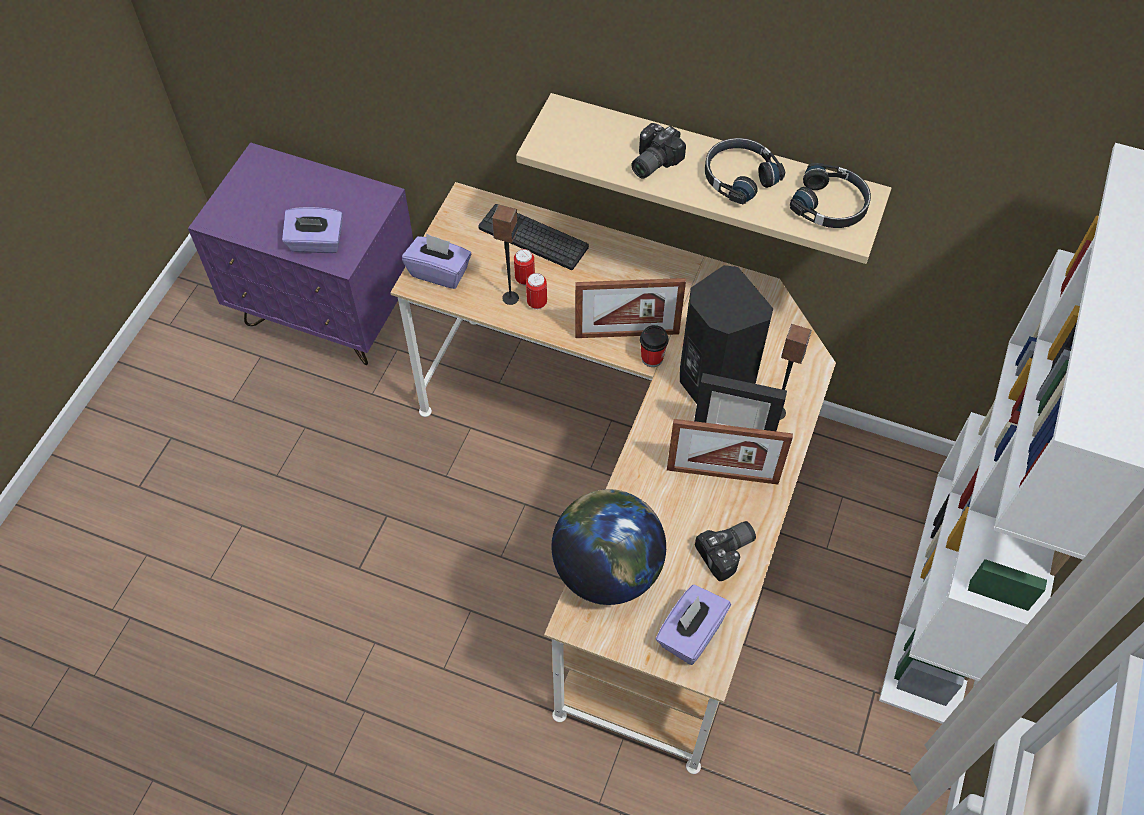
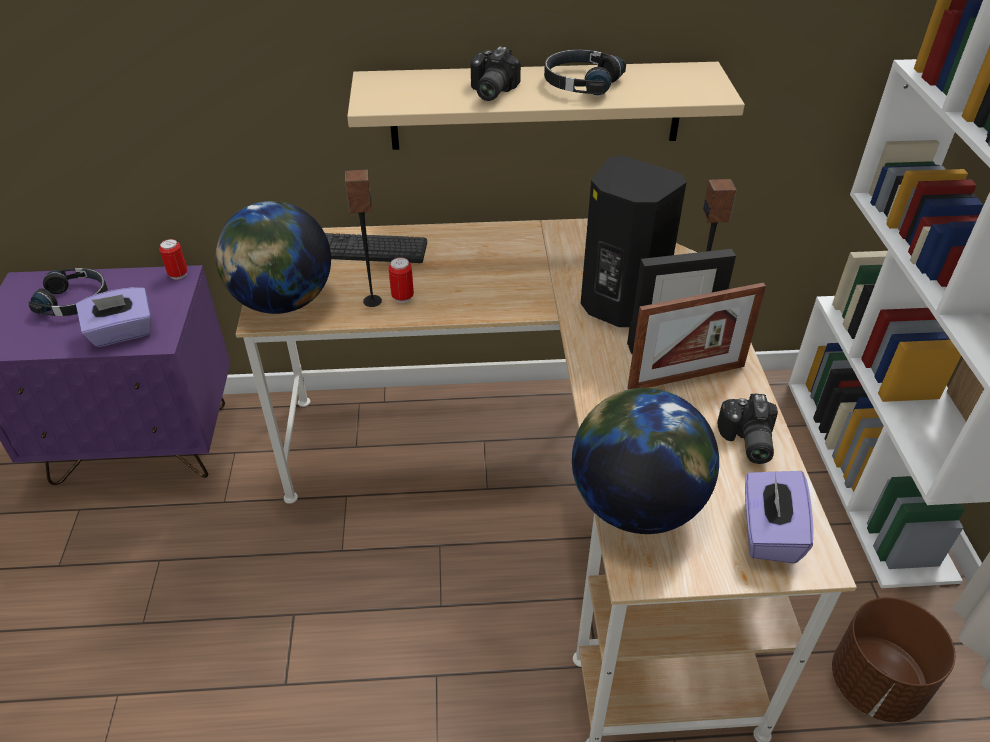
camera: 25 degrees left, 15 degrees down
purple tissue box [402,233,472,289] -> globe [216,201,331,314]
can [514,249,535,285] -> can moved to [159,239,188,279]
picture frame [575,278,686,338] -> none
cup [640,325,669,367] -> none
camera [695,521,756,581] -> camera turned 150 degrees clockwise [717,394,778,464]
black headphones [790,163,871,228] -> black headphones moved to [28,268,108,316]
none -> brown planter [832,597,955,722]

